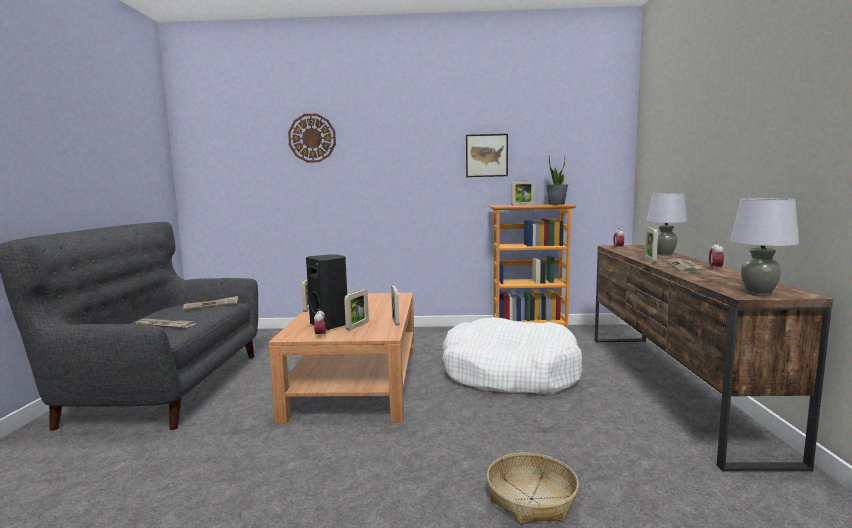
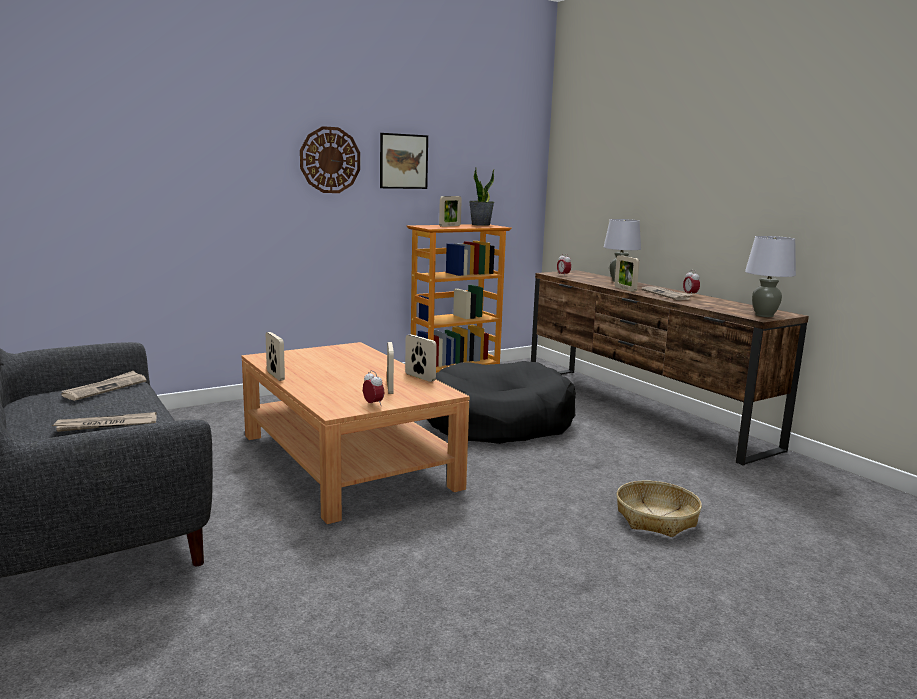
camera: 35 degrees left, 5 degrees up
wall clock [288,114,336,163] -> wall clock moved to [300,126,360,193]
black speaker [306,254,347,330] -> none
white dog bed [442,317,583,394] -> black dog bed [426,361,576,444]

